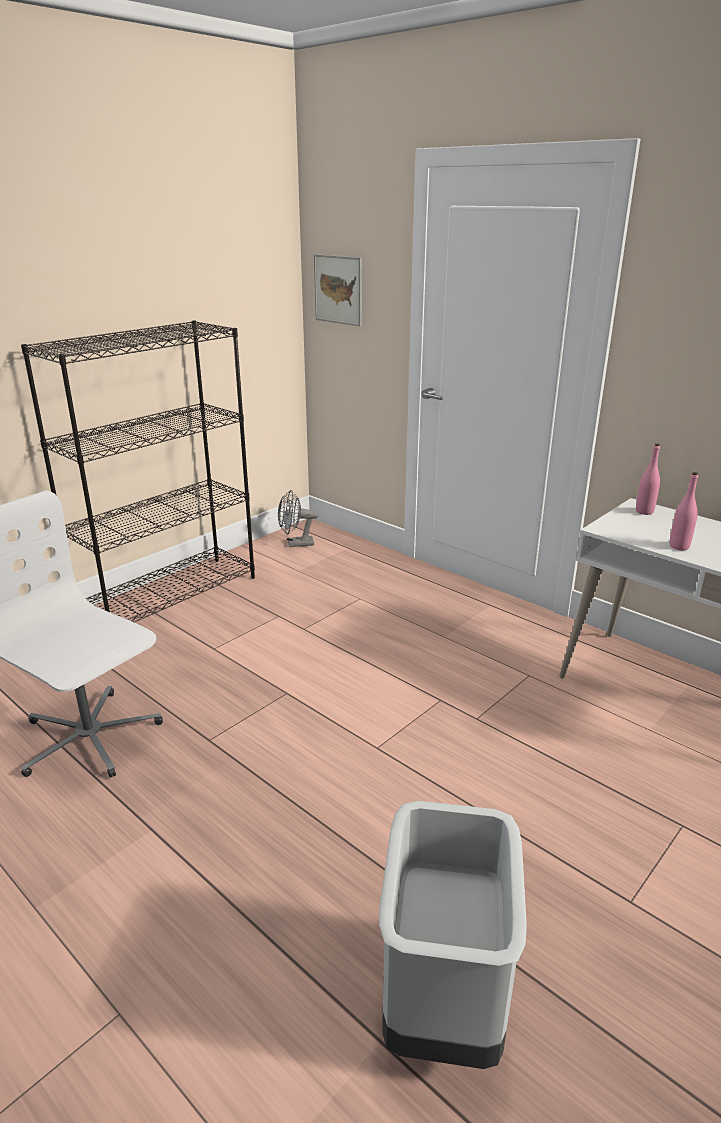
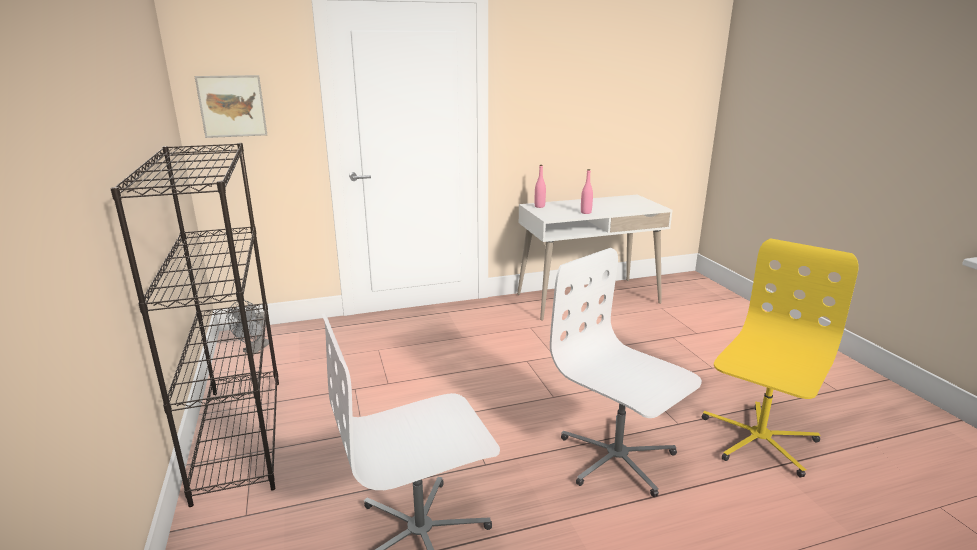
camera: 60 degrees left, 5 degrees down
grey trash can [379,801,527,1069] -> yellow office chair [702,238,858,478]
none -> white office chair [550,248,702,497]

